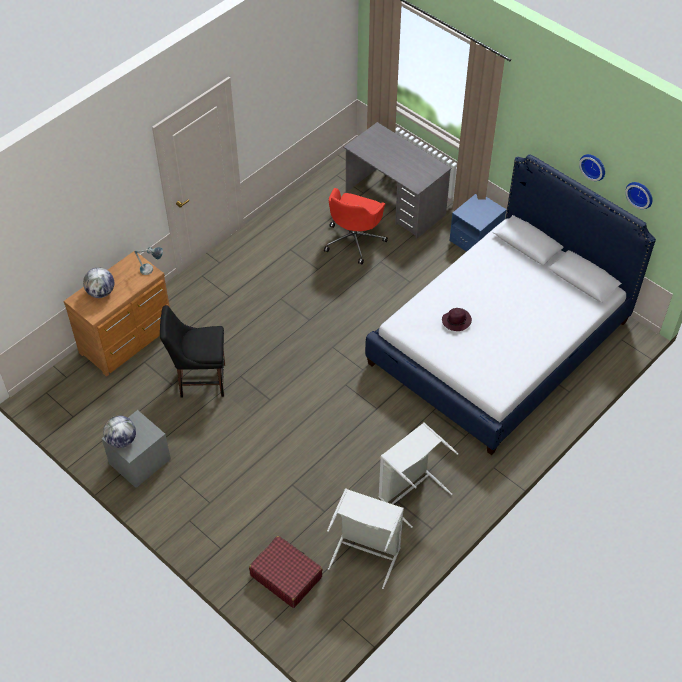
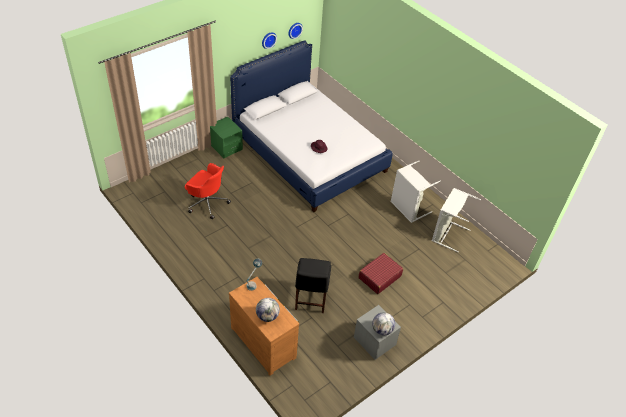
camera: 85 degrees left, 5 degrees down
red suitcase [249,536,323,608] -> red suitcase moved to [358,253,403,294]
grey desk [344,122,451,239] -> none
blue nightstand [449,194,507,252] -> green nightstand [210,117,243,158]

